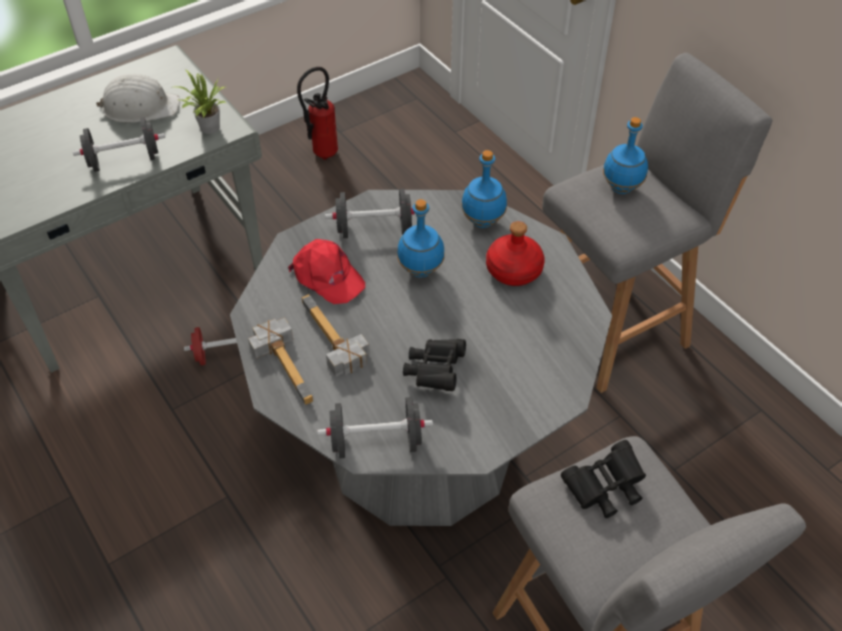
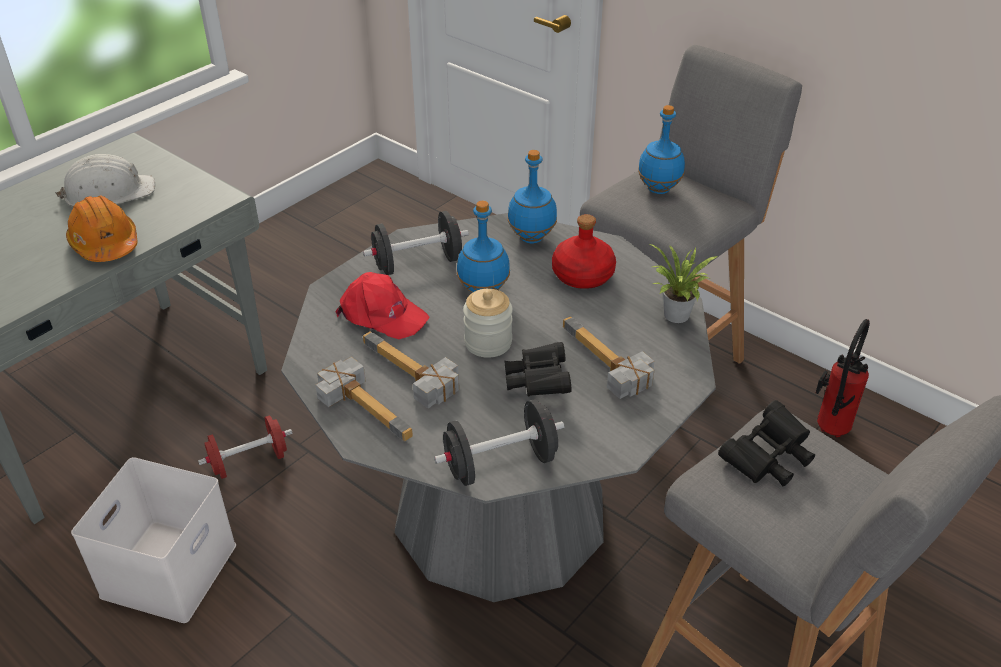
camera: 15 degrees left, 10 degrees down
black dumbbell [73,117,165,172] -> orange hard hat [66,195,138,262]
potted plant [174,69,227,134] -> potted plant moved to [648,243,719,323]
fire extinguisher [297,67,338,160] -> fire extinguisher moved to [816,319,870,438]
none -> white storage box [71,457,236,623]
none -> jar [463,289,513,358]
none -> hammer [563,316,655,399]

